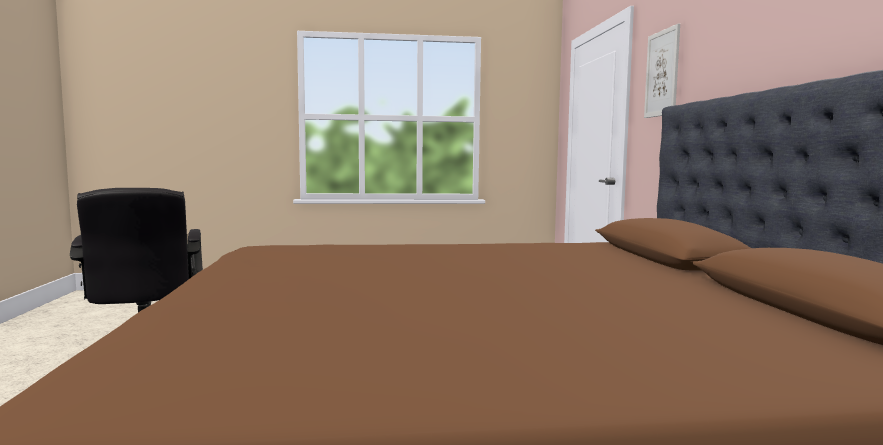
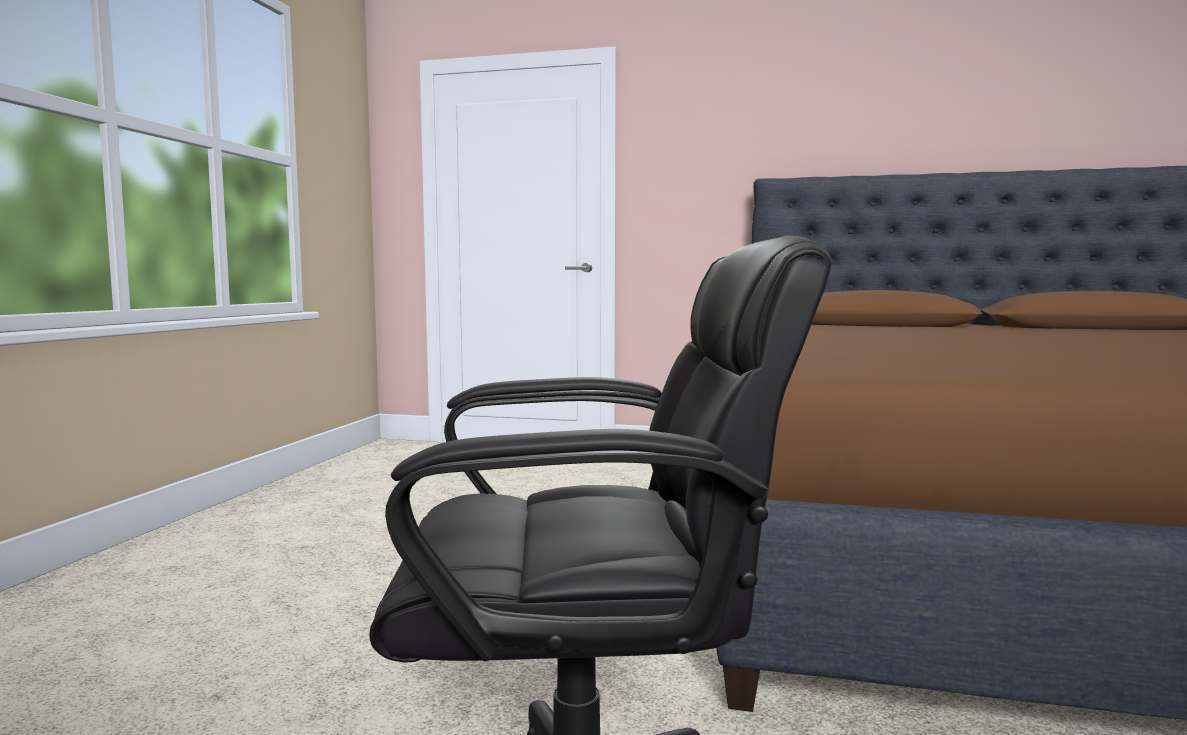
camera: 70 degrees left, 0 degrees up
picture [644,24,680,118] -> none

